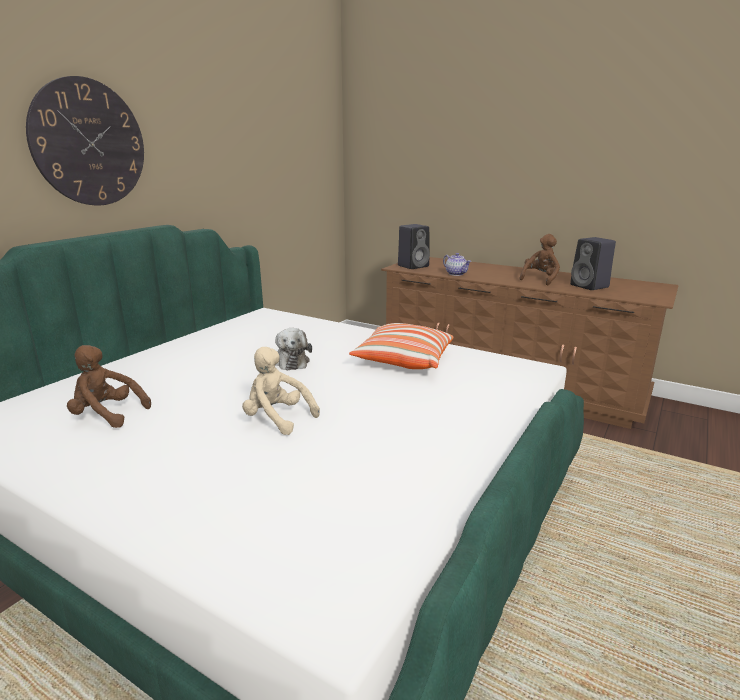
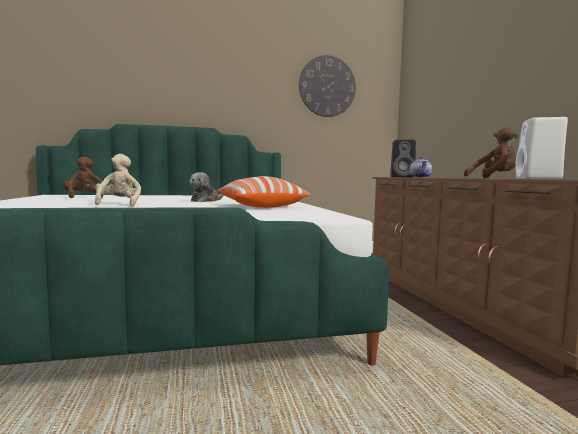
camera: 45 degrees right, 15 degrees down
wall clock [26,76,144,205] -> wall clock moved to [299,55,356,117]
black speaker [570,237,616,290] -> white speaker [515,117,568,179]

